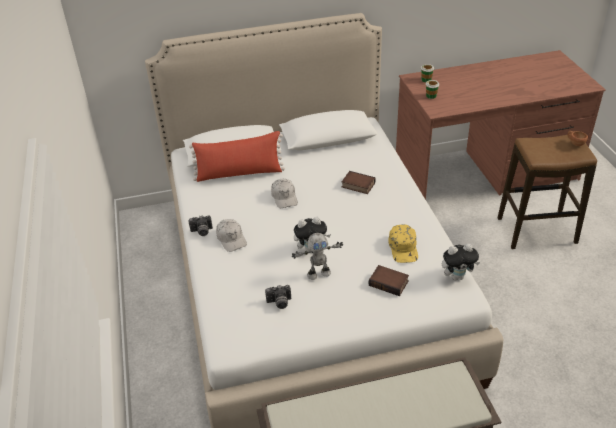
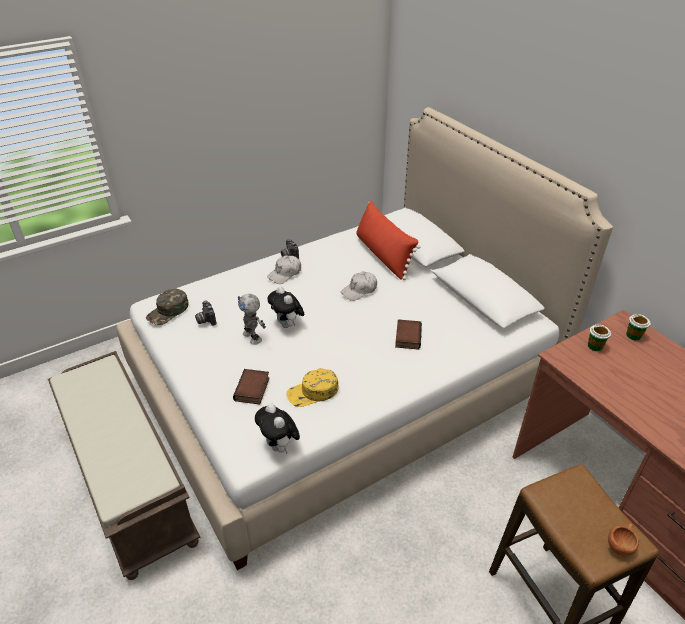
camera: 70 degrees right, 0 degrees up
none -> green cap [146,289,189,325]

